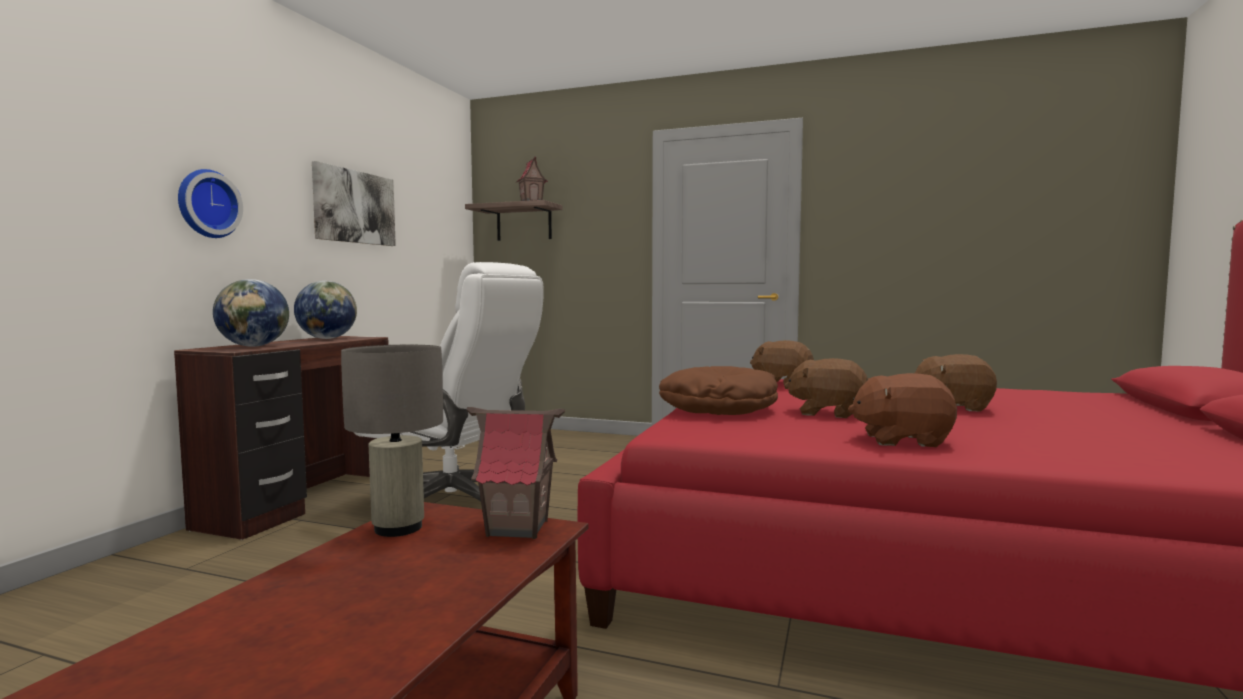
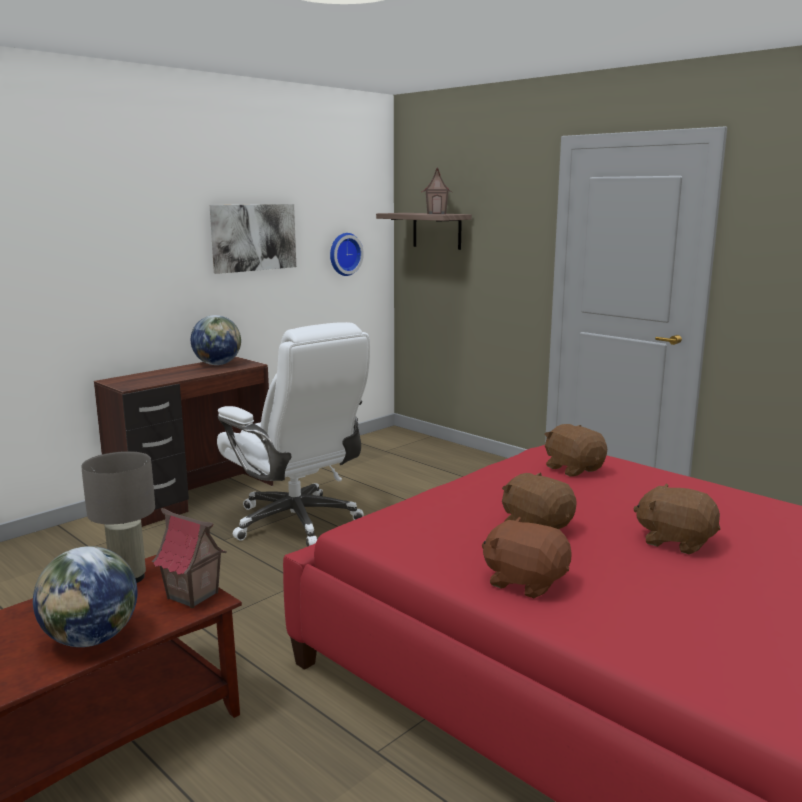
camera: 25 degrees right, 10 degrees up
wall clock [178,169,243,238] -> wall clock moved to [330,233,364,276]
globe [213,279,289,347] -> globe moved to [33,546,138,647]
brown pillow [659,366,778,415] -> none

